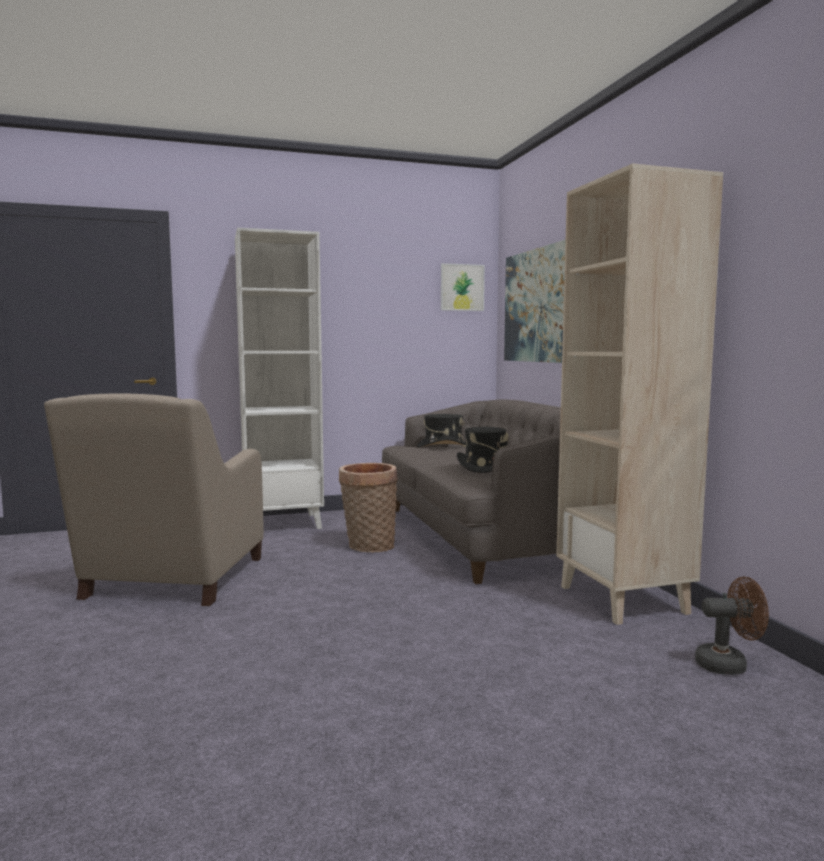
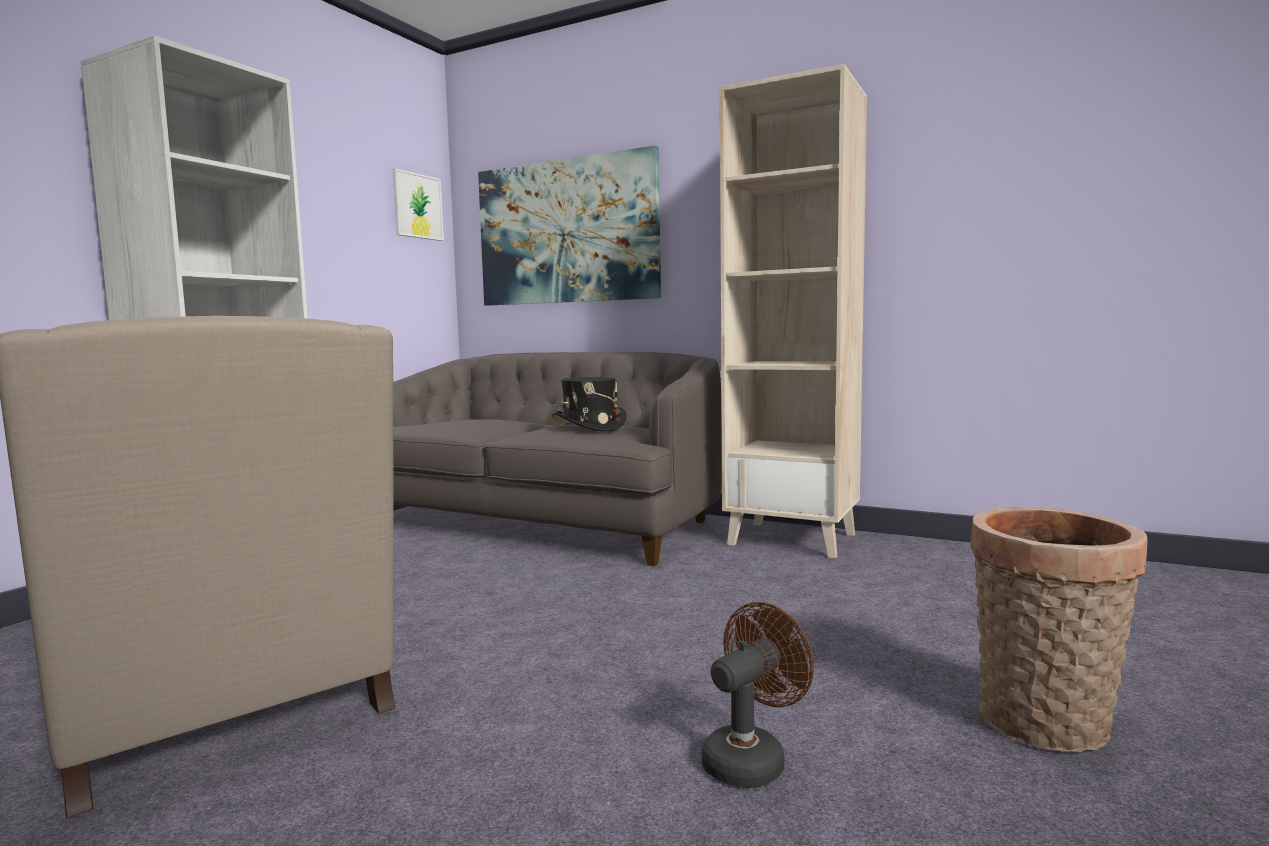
camera: 45 degrees left, 0 degrees up
basket [339,463,398,552] -> basket moved to [970,507,1148,752]
black hat [417,414,466,447] -> none
brown fan [695,577,769,675] -> brown fan moved to [701,602,814,788]

